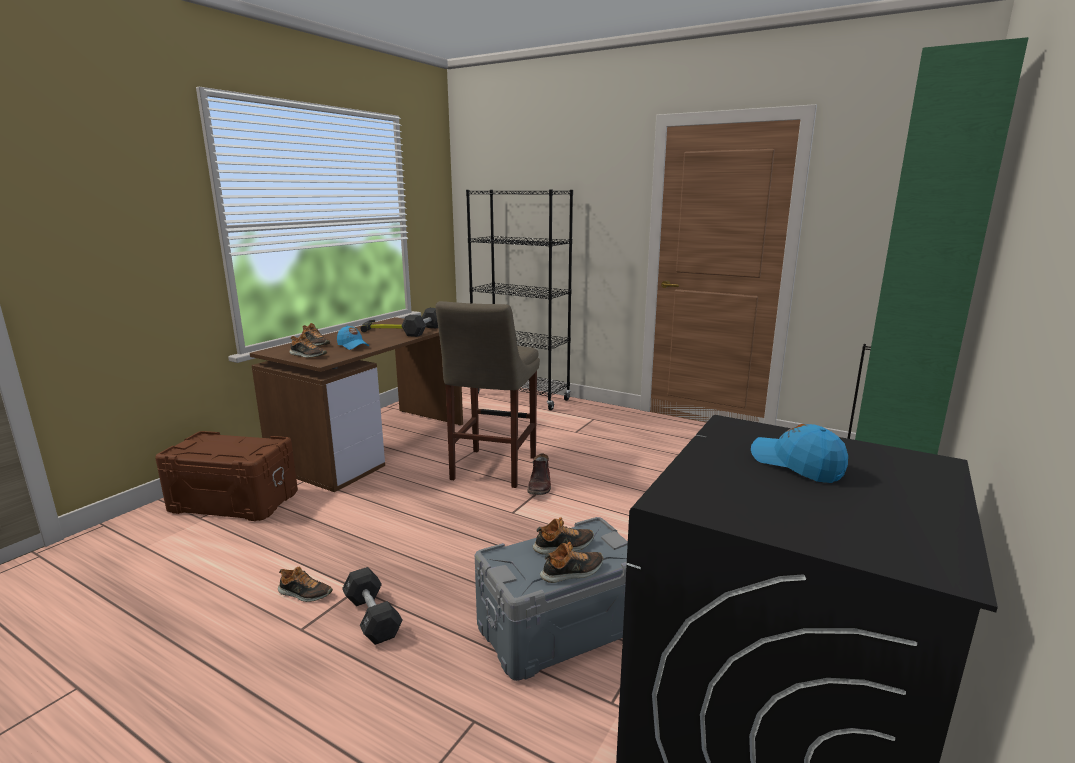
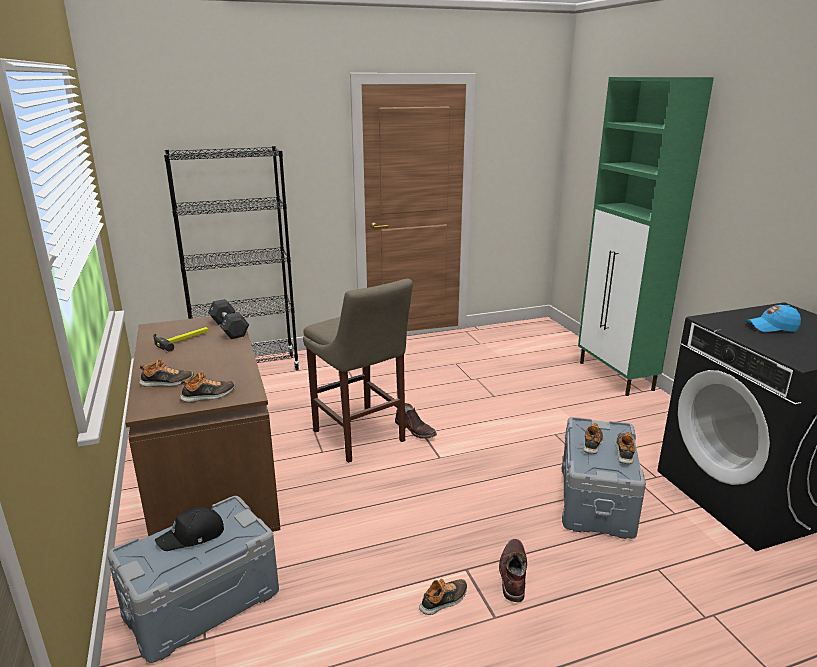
camera: 50 degrees left, 5 degrees up
brown storage box [155,431,298,521] -> grey storage box [108,496,279,663]
blue cap [337,325,369,350] -> none
black dumbbell [342,567,403,645] -> brown boot [499,539,527,602]
none -> black cap [155,507,224,551]

